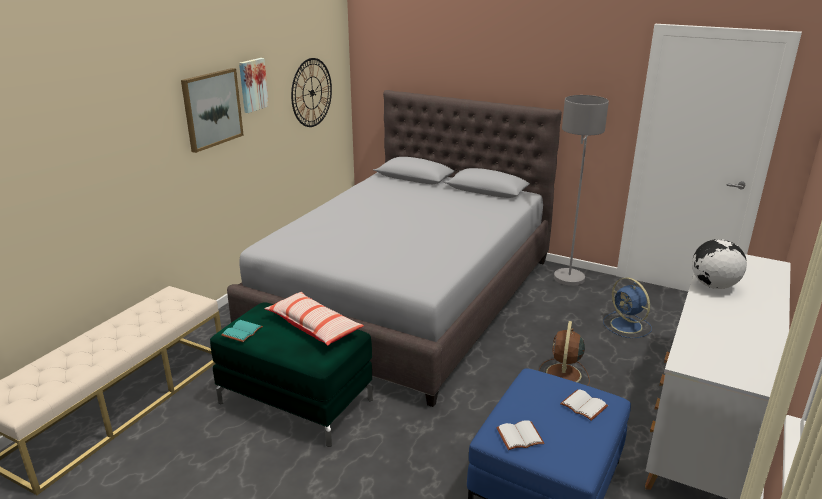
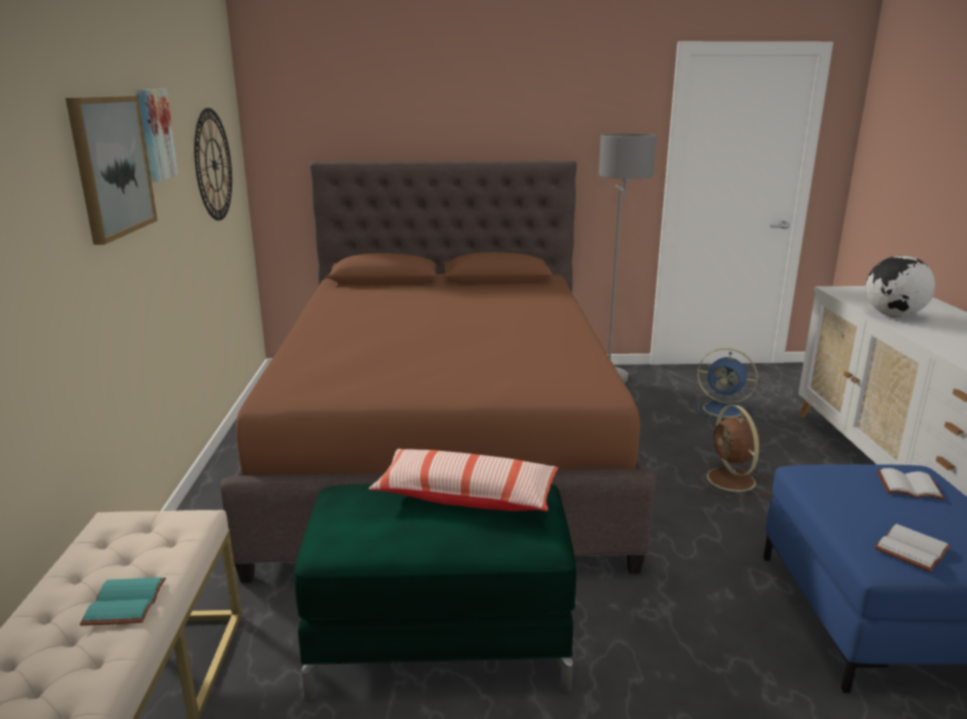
camera: 30 degrees left, 5 degrees down
turquoise book [221,320,263,342] -> turquoise book moved to [80,577,166,626]
grey bed [227,90,562,407] -> brown bed [220,161,656,583]

